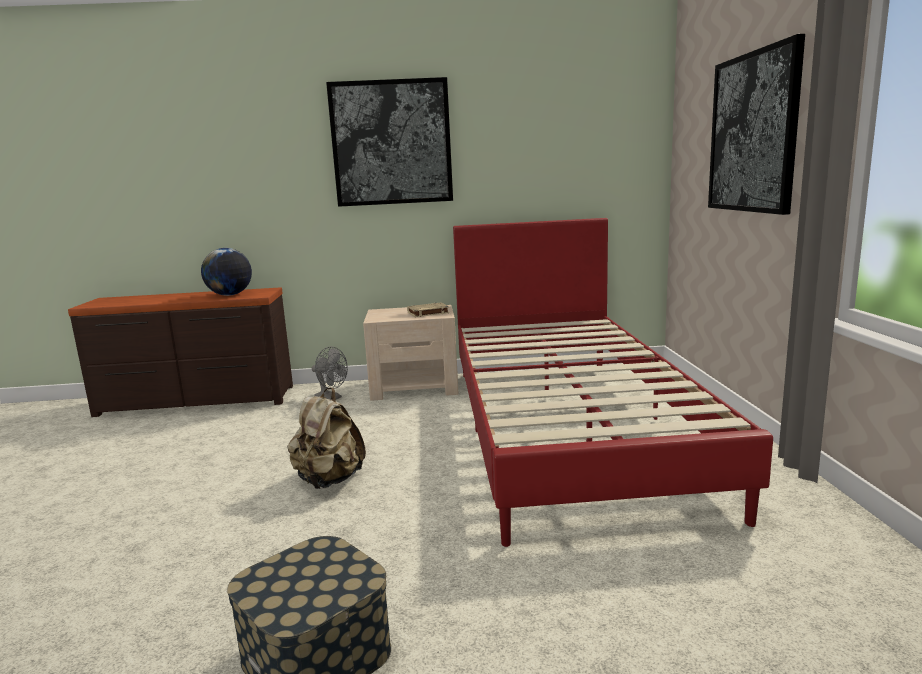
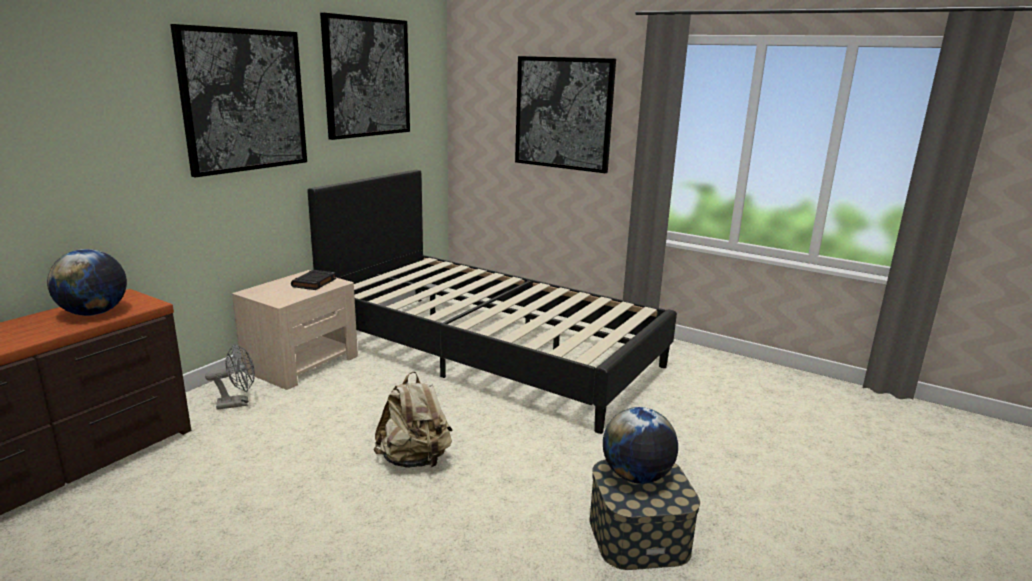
camera: 55 degrees left, 5 degrees up
beige book [407,302,449,317] -> black book [291,270,336,290]
red bed [453,218,773,547] -> black bed [308,170,677,434]
none -> picture [320,13,410,140]
none -> globe [603,407,678,484]

